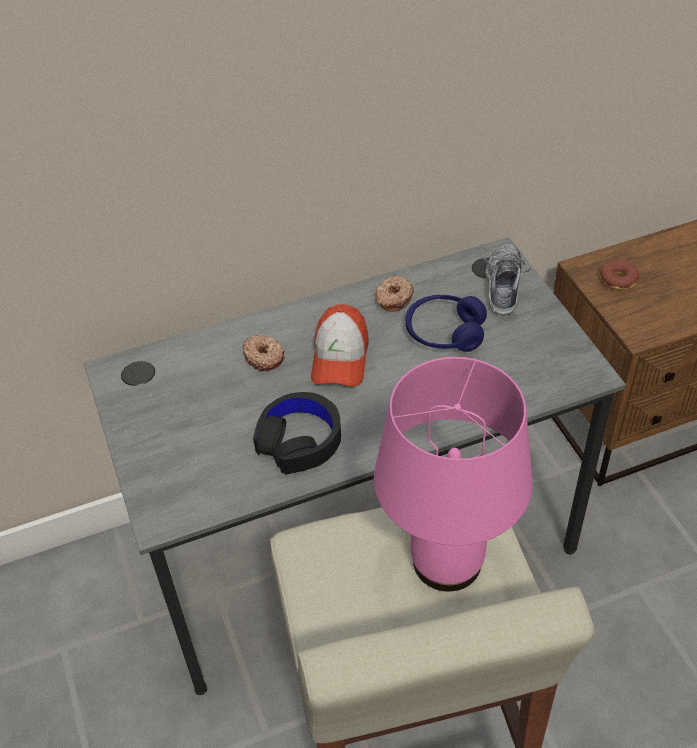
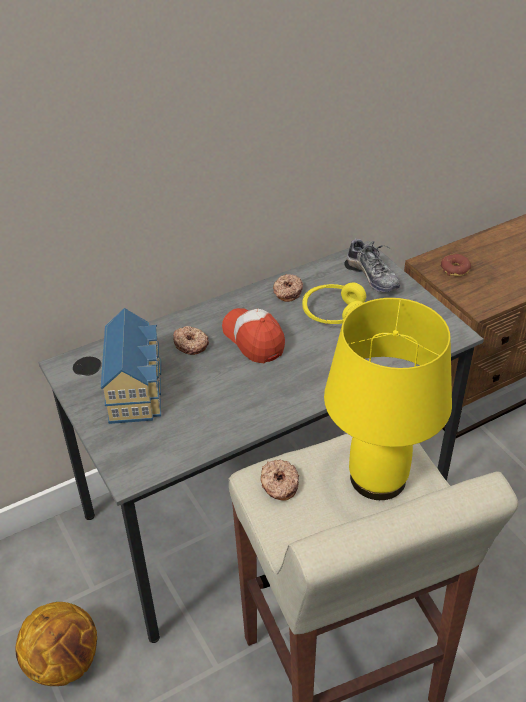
camera: 10 degrees left, 5 degrees down
black headphones [253,392,341,475] -> none
cap [311,304,369,387] -> cap turned 150 degrees clockwise [222,308,285,363]
pink table lamp [374,357,532,592] -> yellow table lamp [324,298,452,500]
blue headphones [406,295,487,352] -> yellow headphones [302,282,366,324]
shoe [481,243,531,316] -> shoe turned 150 degrees clockwise [347,236,400,292]
none -> basketball [15,602,97,686]
none -> toy house [101,308,161,424]
none -> donut [261,460,299,501]

